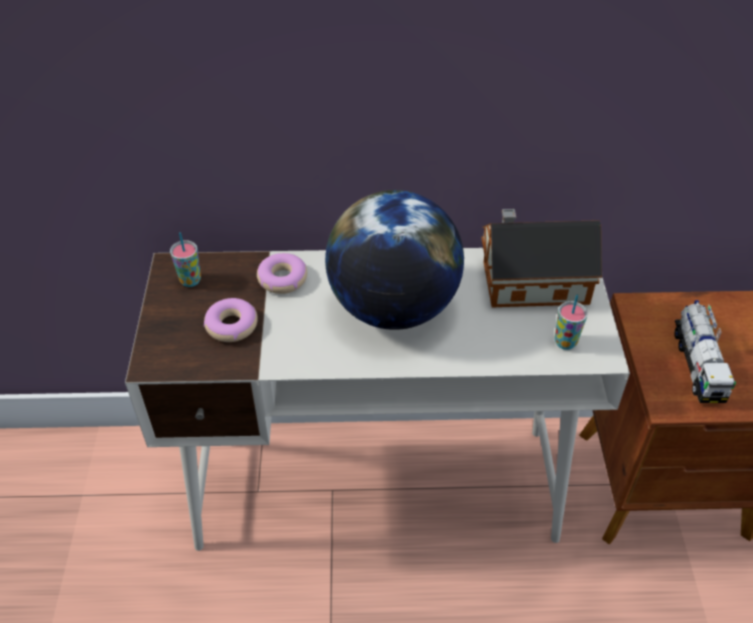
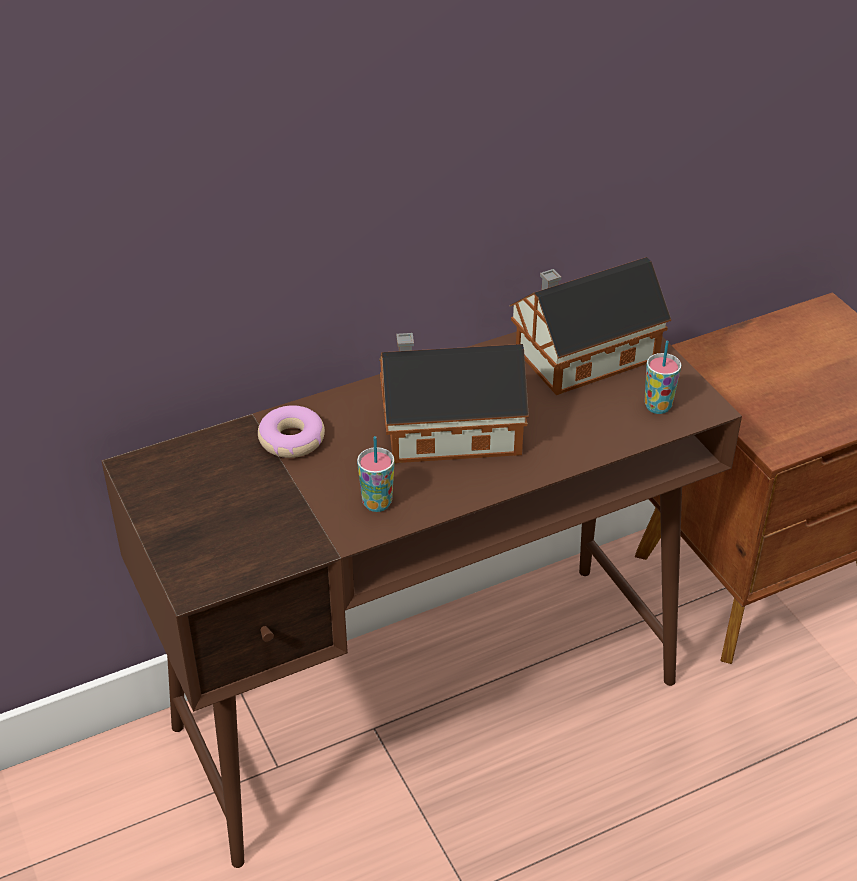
camera: 25 degrees left, 5 degrees down
white desk [125,248,630,551] -> brown desk [101,332,742,868]
cup [170,232,201,287] -> cup moved to [357,436,394,512]
donut [204,298,258,342] -> none
globe [325,190,464,330] -> toy house [379,333,529,463]
toy truck [674,300,736,403] -> none

